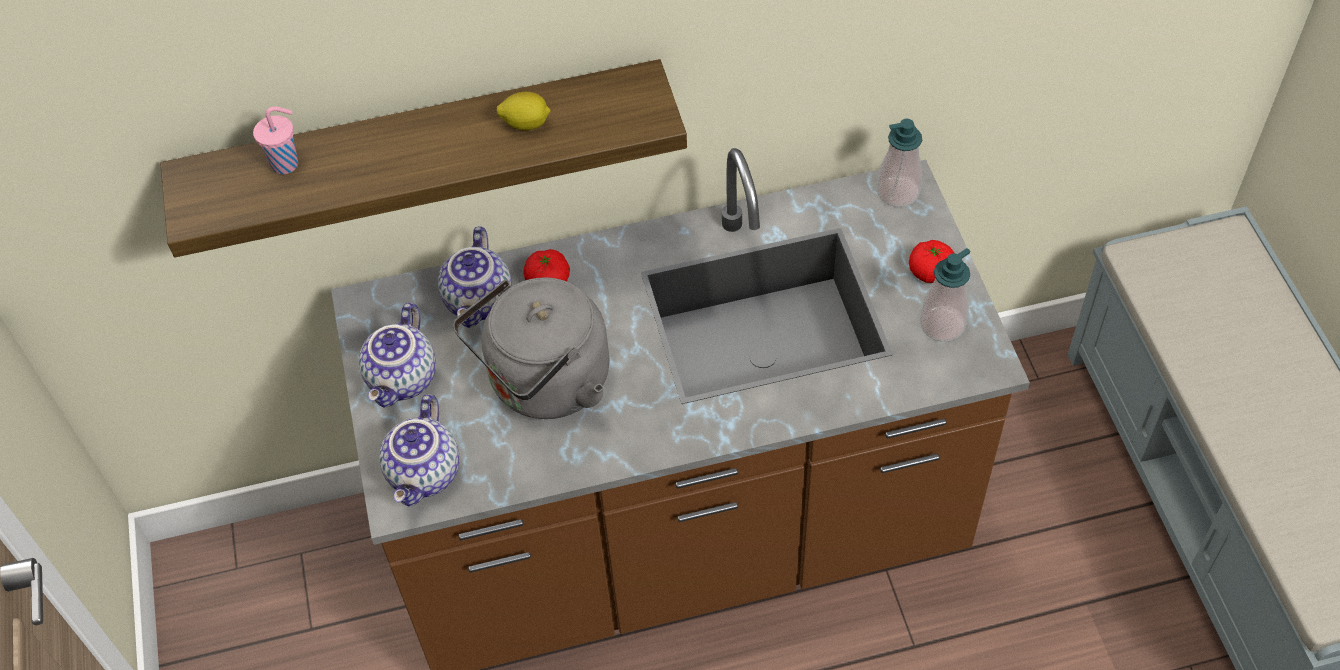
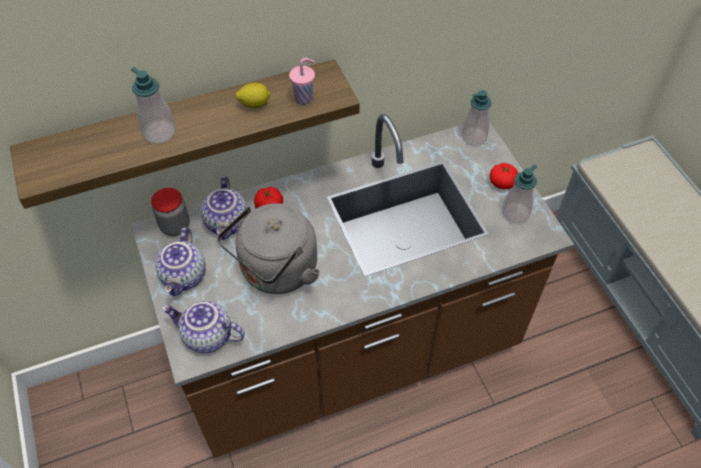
camera: 10 degrees left, 0 degrees up
pink cup [253,106,298,174] -> pink cup moved to [289,58,315,105]
teapot [379,394,460,506] -> teapot turned 105 degrees clockwise [162,301,245,353]
none -> soap dispenser [131,67,176,144]
none -> jar [151,188,190,236]

